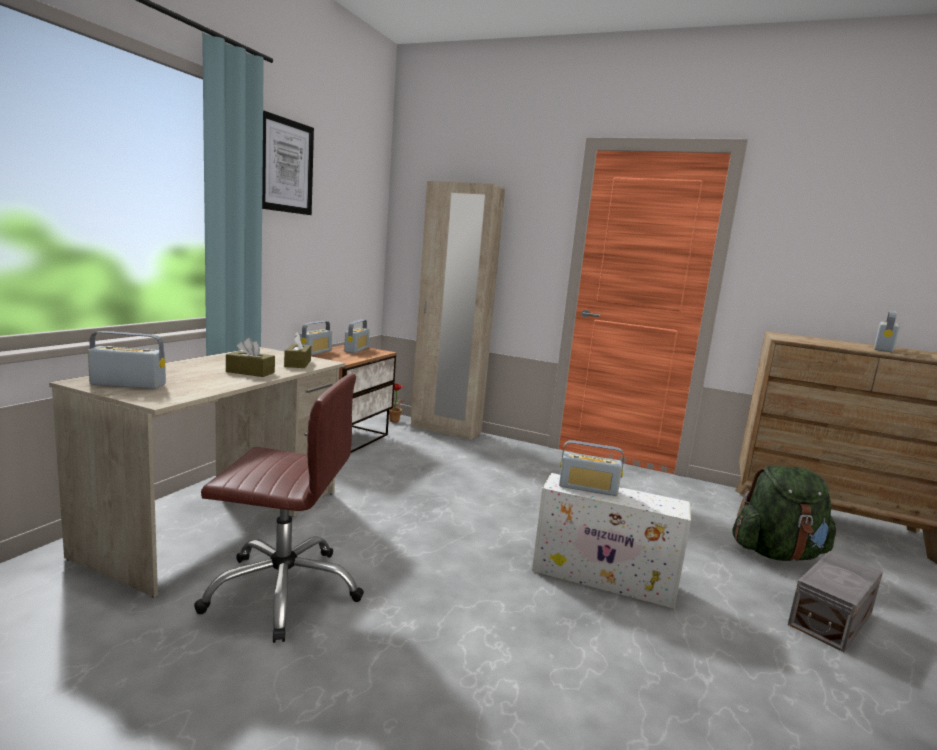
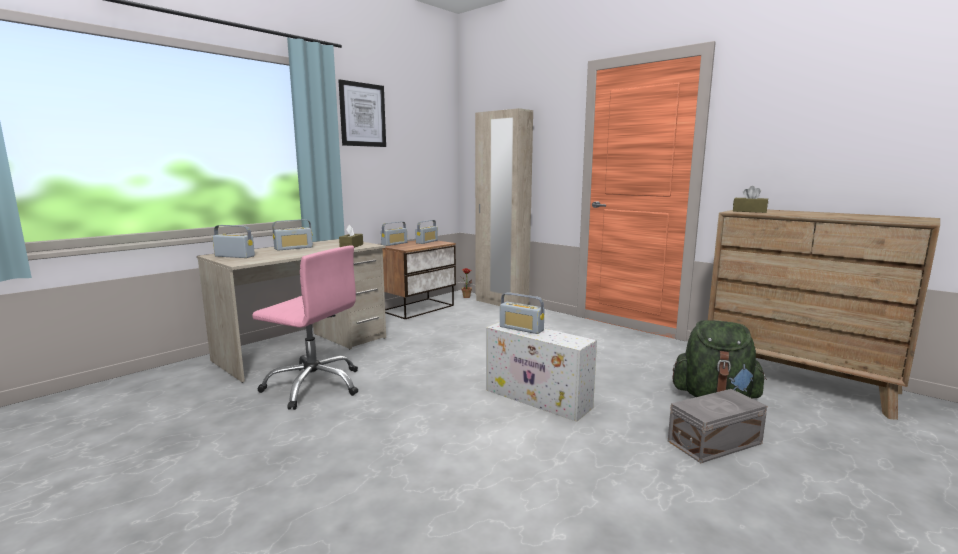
camera: 20 degrees right, 0 degrees up
brown office chair [194,374,364,643] -> pink office chair [252,245,358,410]
brown tissue box [226,338,275,377] -> brown tissue box moved to [733,186,768,213]
radio [874,311,899,352] -> radio moved to [272,219,313,251]

